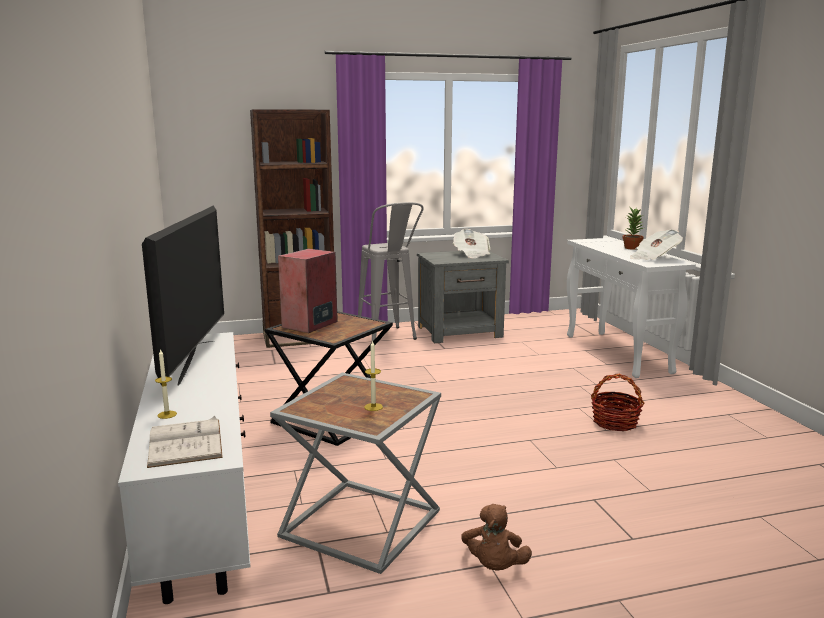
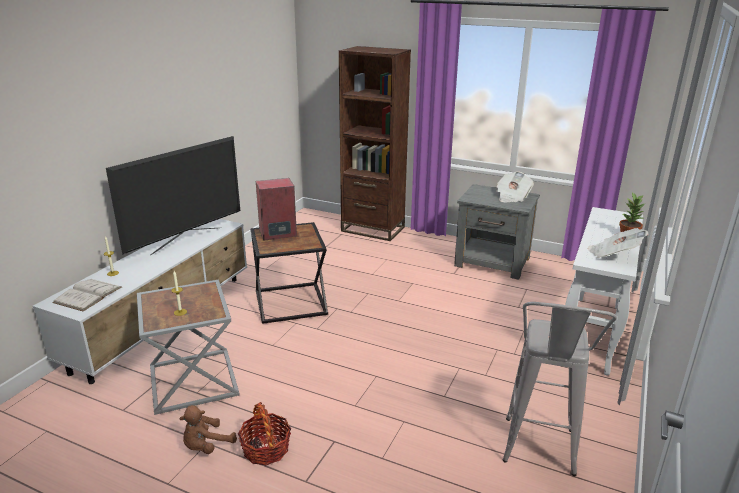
camera: 40 degrees right, 10 degrees up
grey stool [358,202,424,341] -> grey stool moved to [503,302,617,476]
basket [591,374,645,431] -> basket moved to [238,402,291,465]

